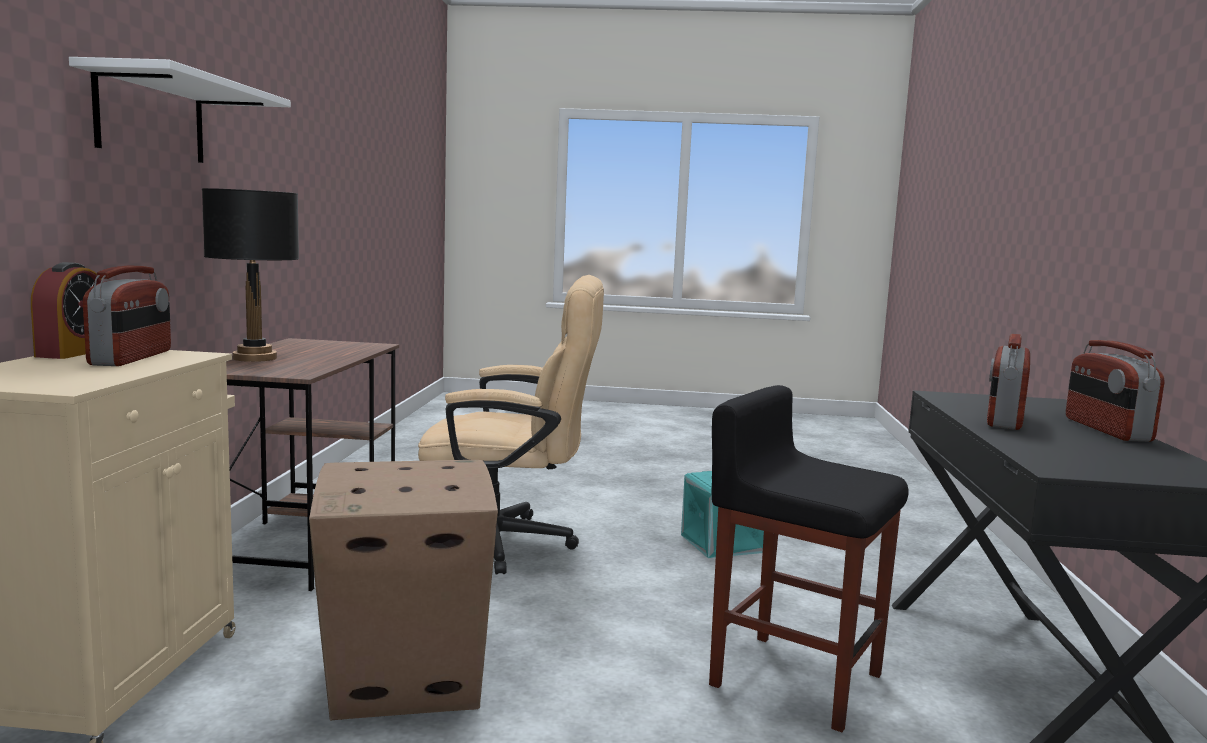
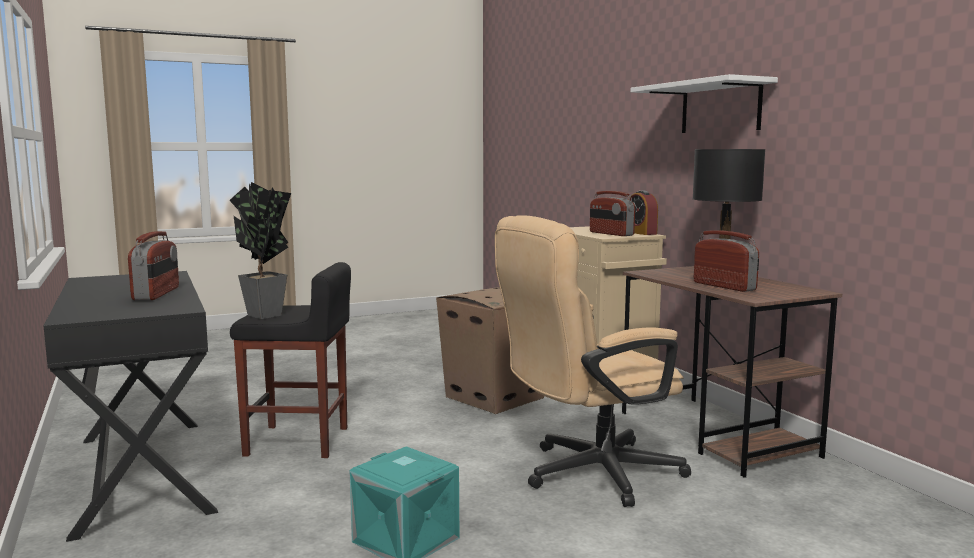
camera: 150 degrees right, 0 degrees up
radio [1066,340,1165,442] -> radio moved to [694,230,759,292]
none -> potted plant [229,182,291,319]

